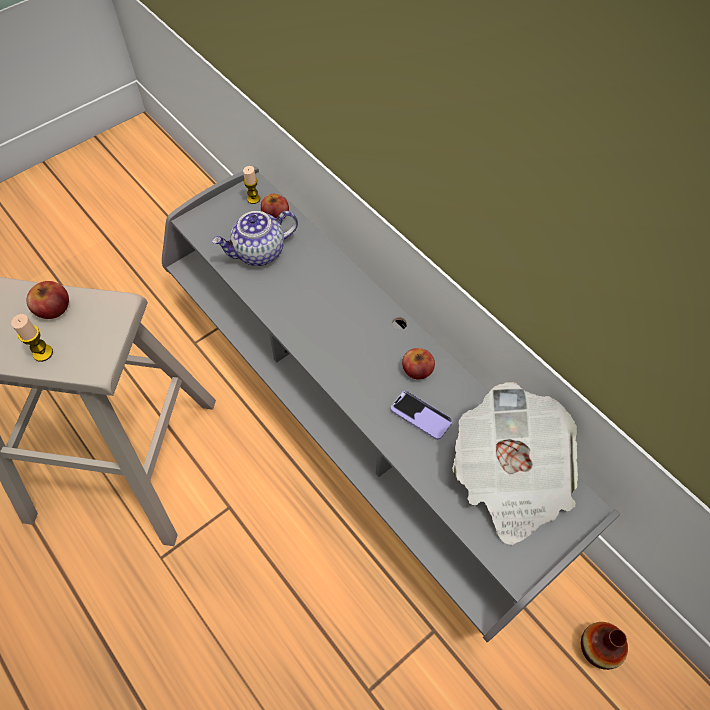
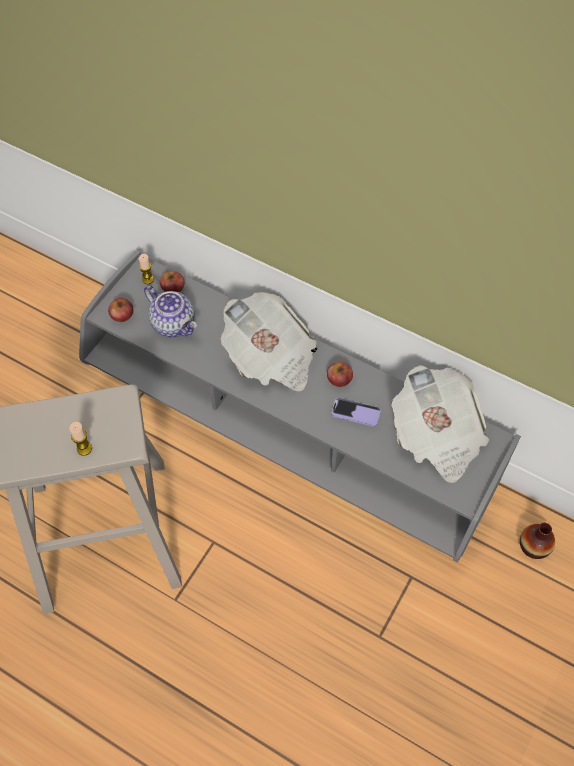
camera: 20 degrees left, 0 degrees up
apple [27,281,69,319] -> apple moved to [108,298,133,322]
teapot [212,211,298,266] -> teapot turned 90 degrees counterclockwise [144,285,197,337]
none -> newspaper [221,292,317,392]

